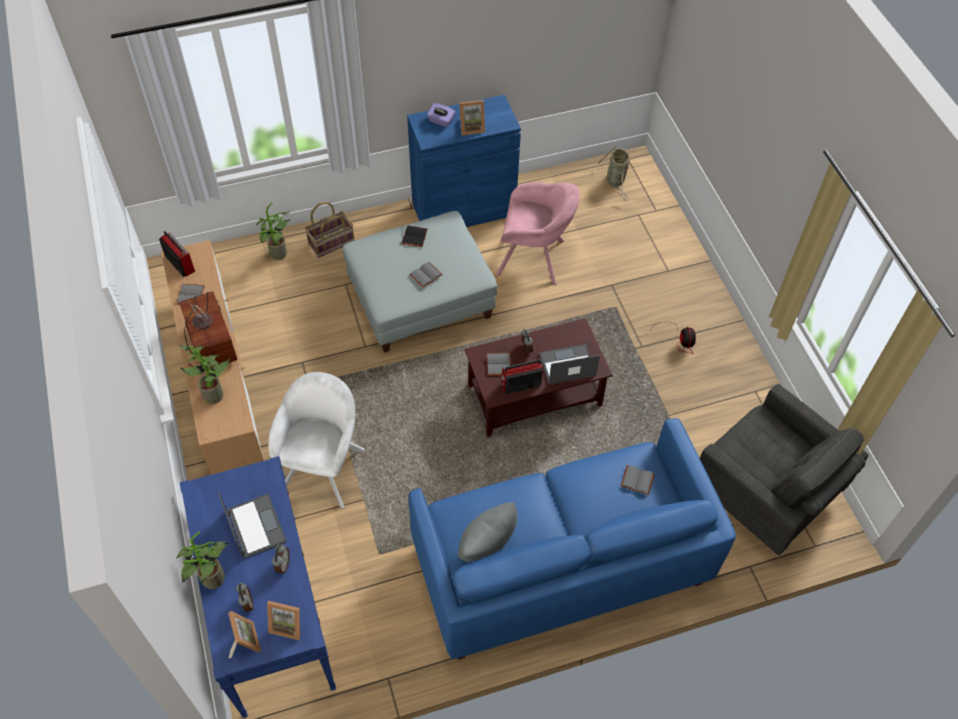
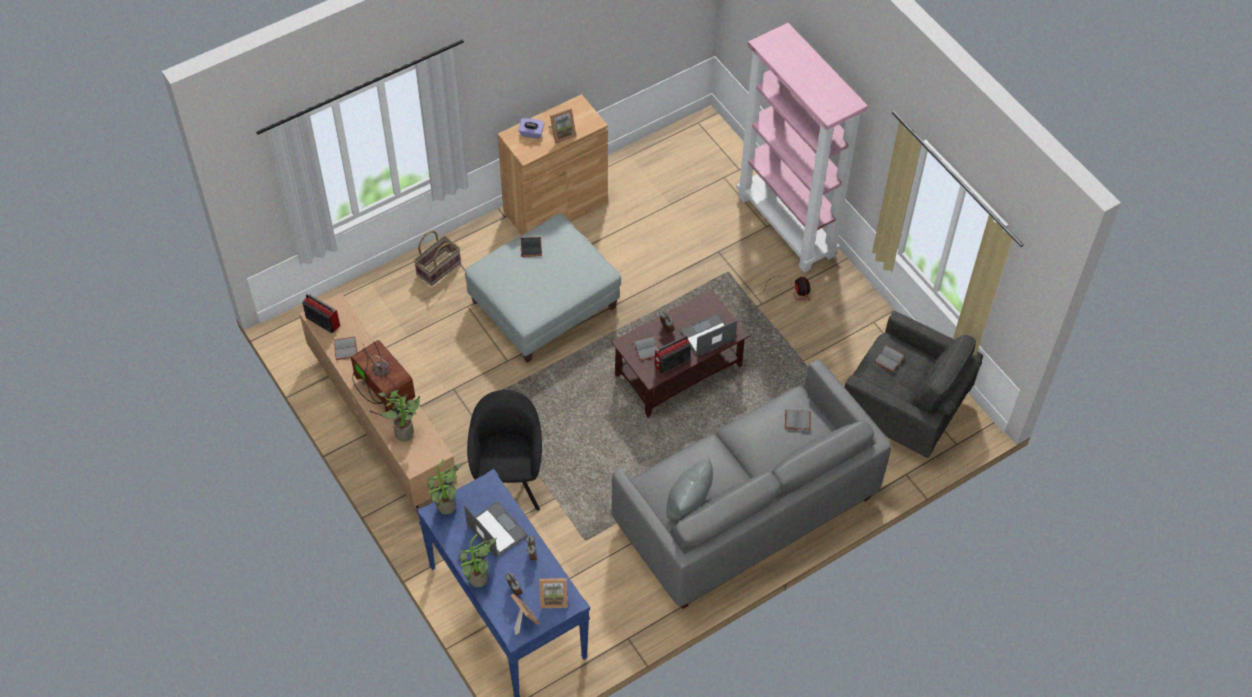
camera: 15 degrees left, 0 degrees up
potted plant [256,202,291,260] -> potted plant moved to [427,459,463,515]
white armchair [268,372,365,509] -> black armchair [467,390,542,511]
blue cabinet [407,95,521,227] -> brown cabinet [498,94,608,235]
grey book [409,262,443,288] -> grey book moved to [874,345,905,372]
blue sofa [409,418,736,660] -> grey sofa [612,360,891,609]
pink armchair [495,182,580,285] -> none
basket [598,146,630,202] -> none
none -> pink bookcase [737,23,868,273]

